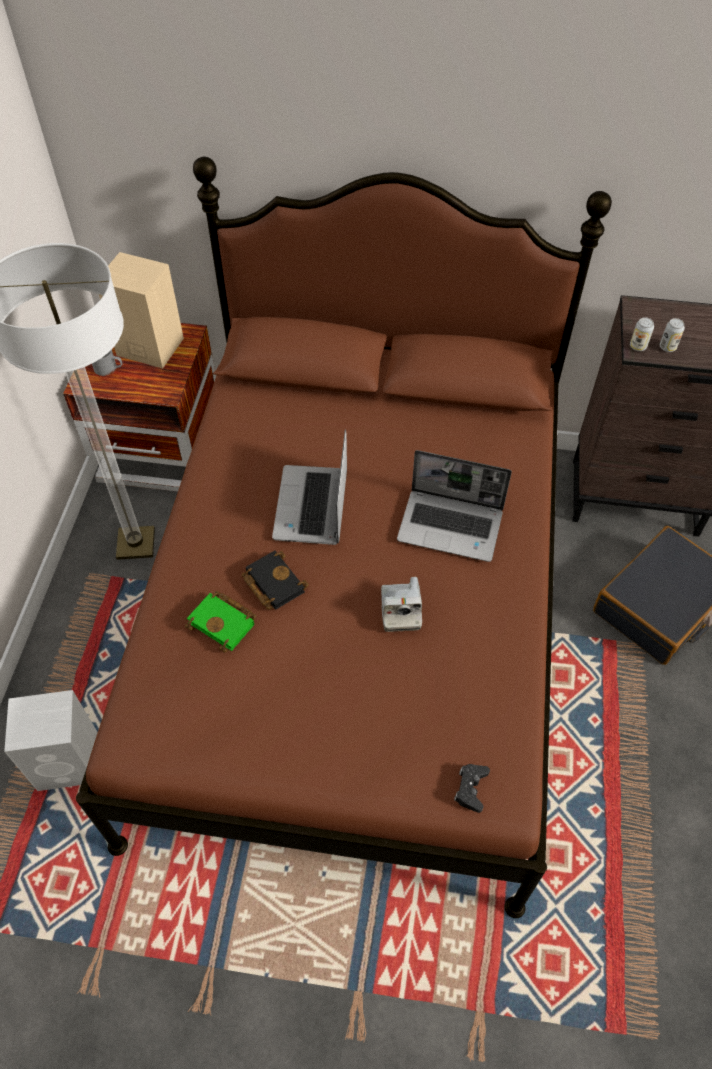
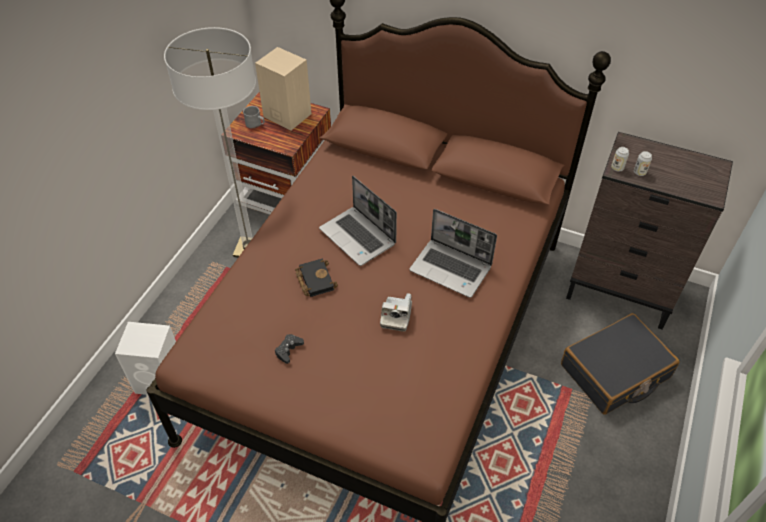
camera: 15 degrees right, 5 degrees down
green book [185,591,256,653] -> none
laptop [272,429,347,545] -> laptop turned 60 degrees counterclockwise [319,176,397,266]
black game controller [454,764,490,813] -> black game controller moved to [275,334,304,364]

